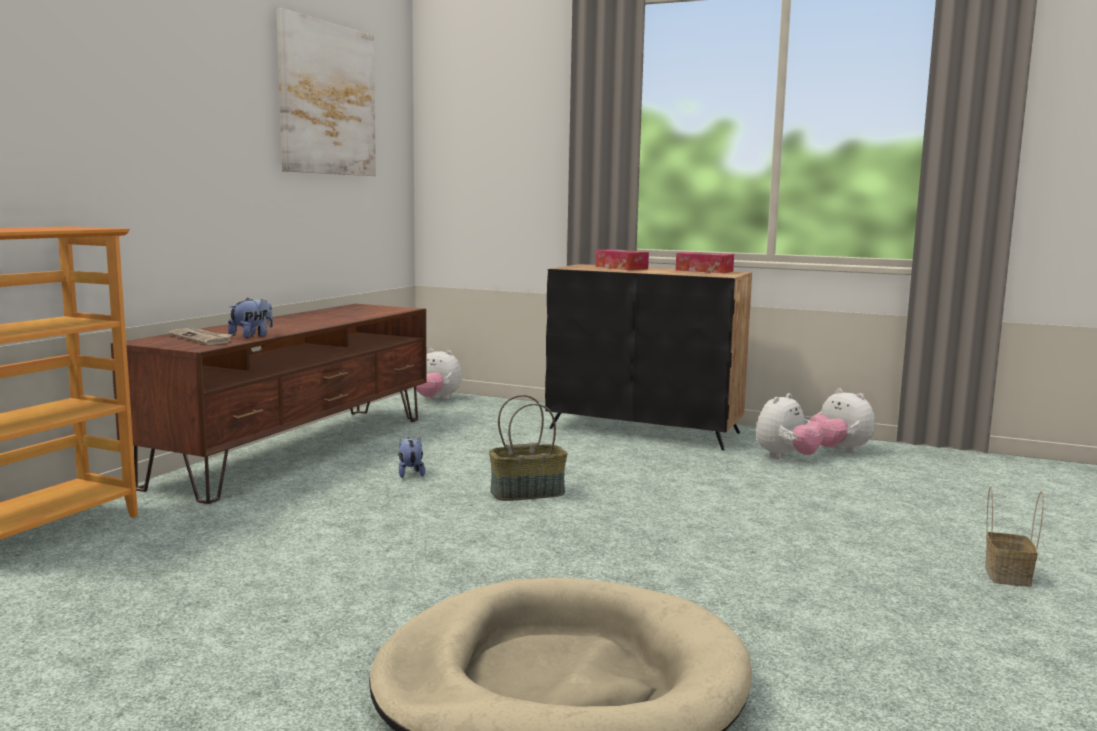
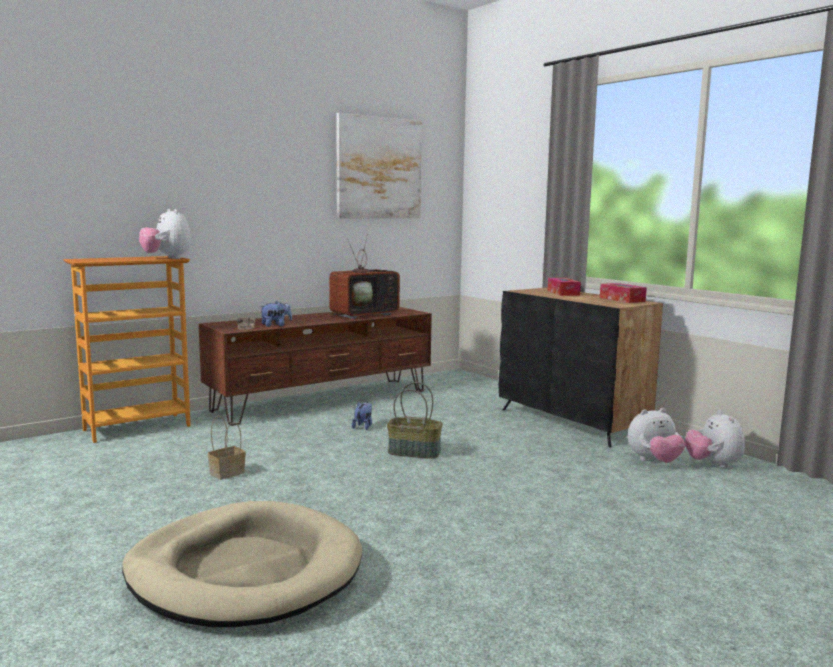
camera: 30 degrees right, 0 degrees up
plush toy [416,349,462,399] -> plush toy moved to [139,209,191,259]
basket [985,486,1044,587] -> basket moved to [208,416,246,480]
none -> television [329,232,400,319]

